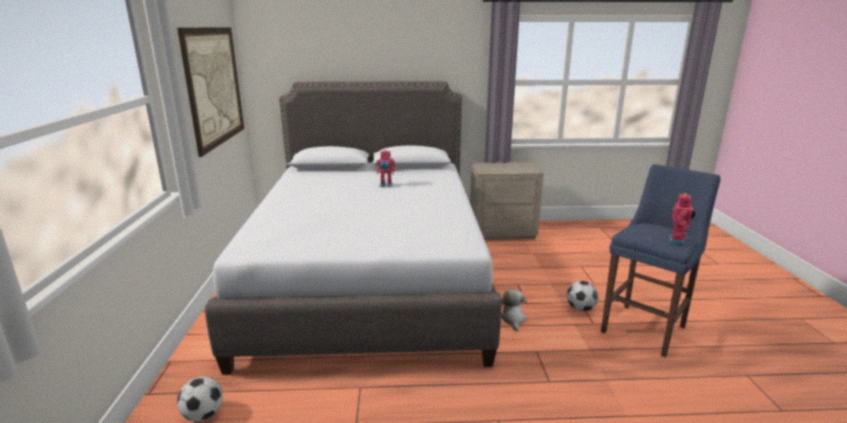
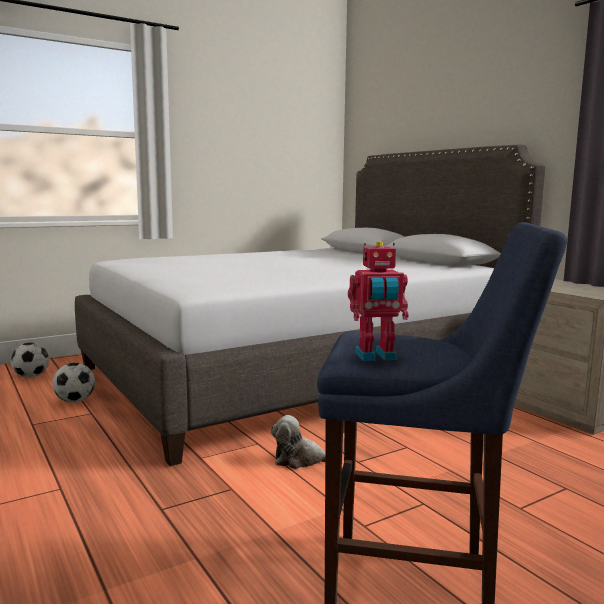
camera: 60 degrees right, 10 degrees down
picture [177,27,244,157] -> none
toy robot [377,150,395,187] -> none
plush toy [501,290,527,332] -> plush toy turned 150 degrees counterclockwise [271,415,325,469]
football [567,281,598,311] -> football moved to [52,363,95,403]

